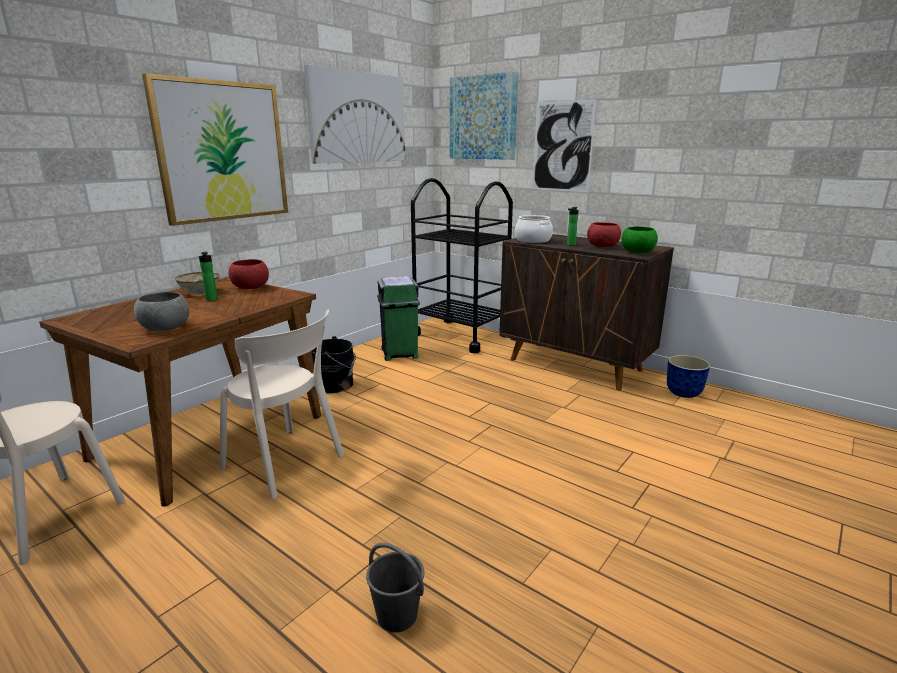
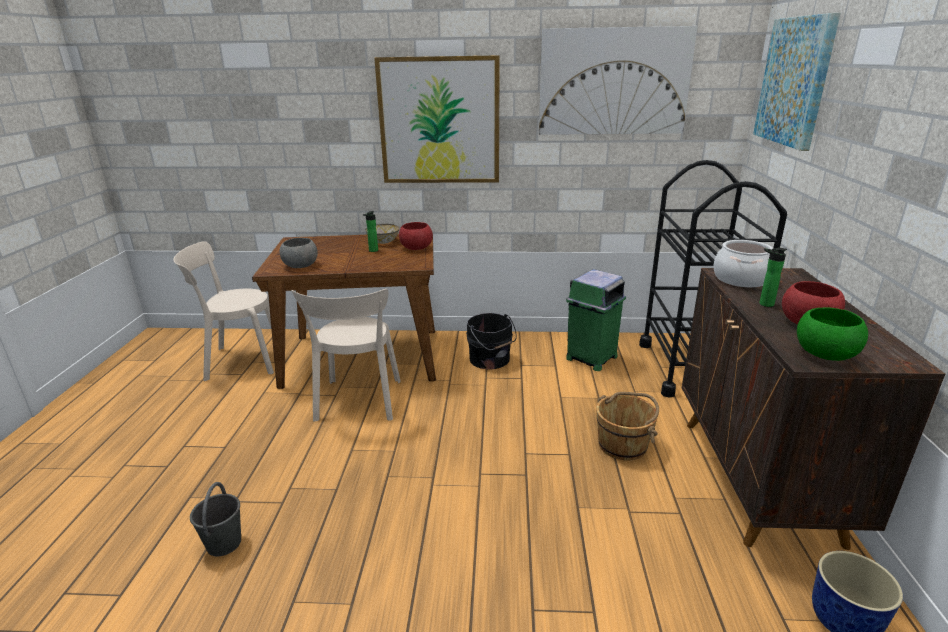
camera: 55 degrees right, 5 degrees up
picture [532,99,597,192] -> none
none -> brown bucket [596,392,659,460]

